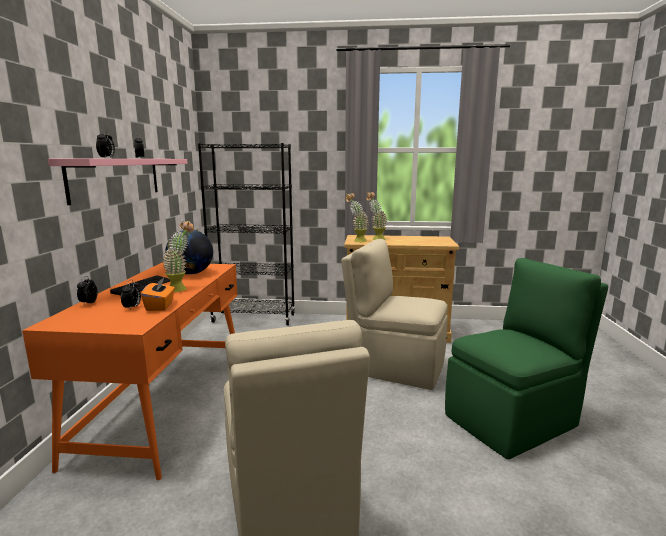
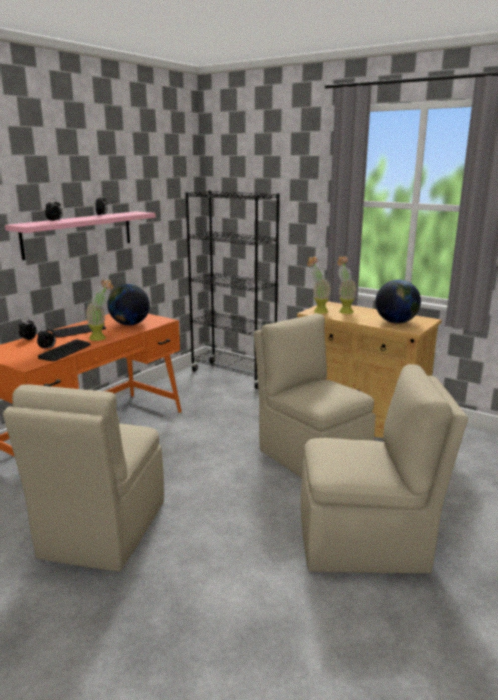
camera: 30 degrees right, 5 degrees up
orange tissue box [141,278,175,311] -> keyboard [38,339,91,361]
green chair [445,258,608,459] -> beige chair [301,364,468,573]
none -> globe [375,280,421,324]

